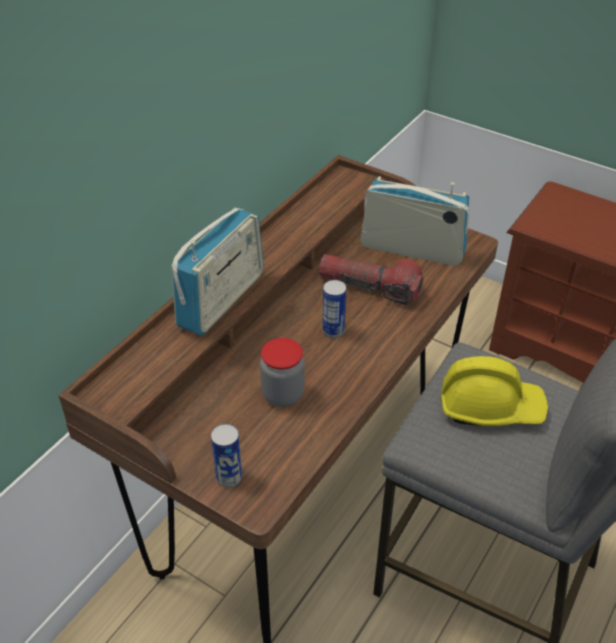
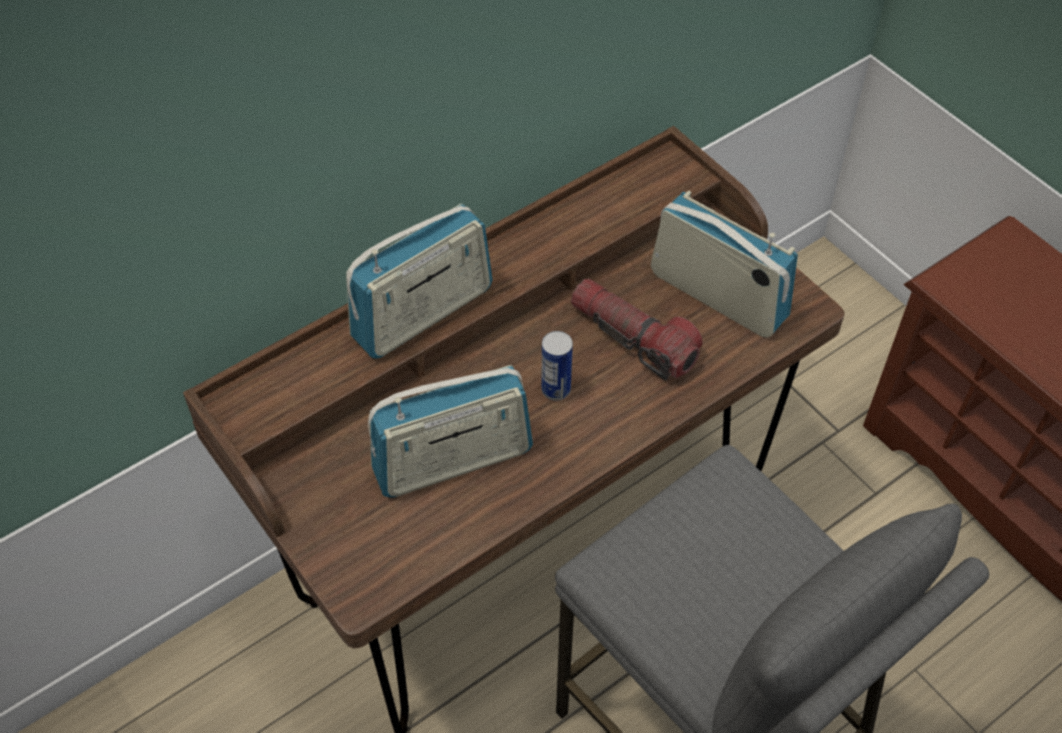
camera: 20 degrees right, 10 degrees up
can [211,424,242,487] -> none
jar [260,338,304,407] -> radio [368,365,533,498]
yellow hard hat [441,356,548,426] -> none

